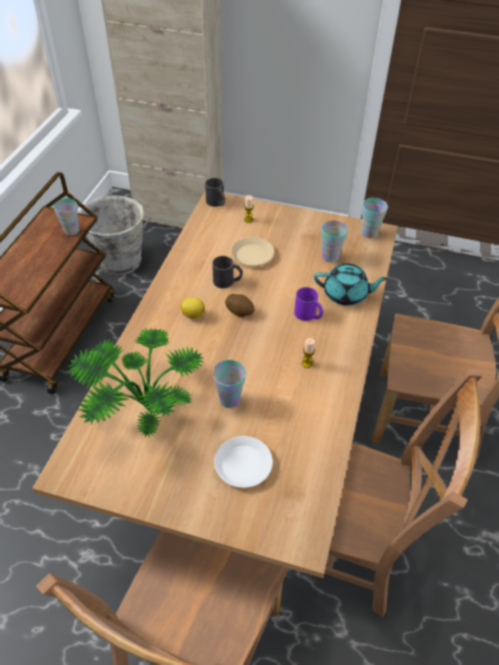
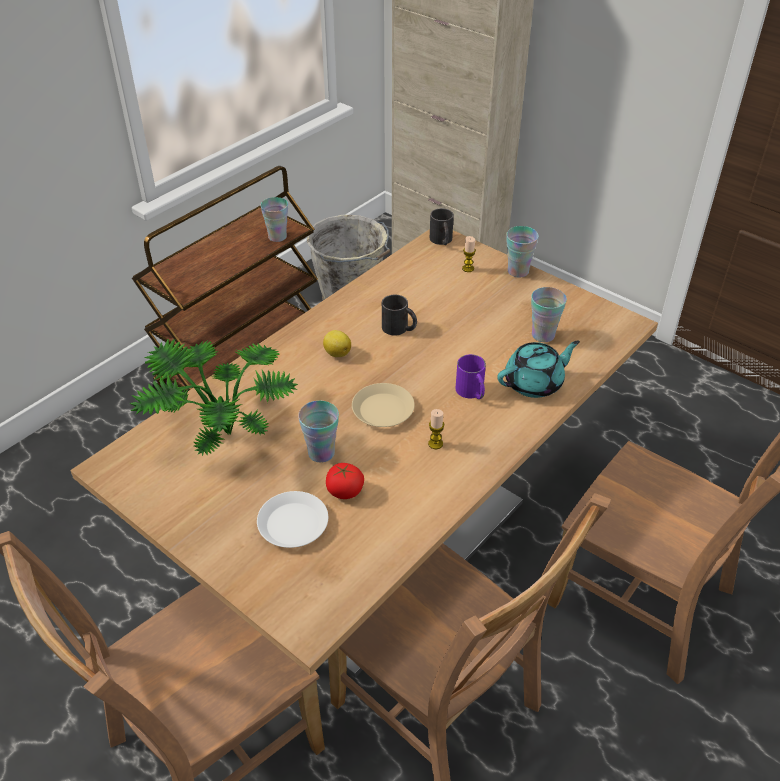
camera: 25 degrees right, 5 degrees down
potato [225,294,255,317] -> none
beige plate [231,237,274,266] -> beige plate moved to [352,383,415,427]
turquoise teapot [314,263,388,305] -> turquoise teapot turned 60 degrees counterclockwise [497,341,580,398]
cup [361,198,388,238] -> cup moved to [506,226,539,278]
none -> tomato [326,463,364,499]

